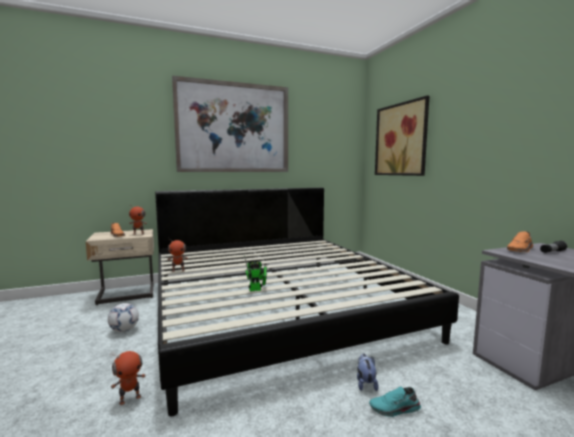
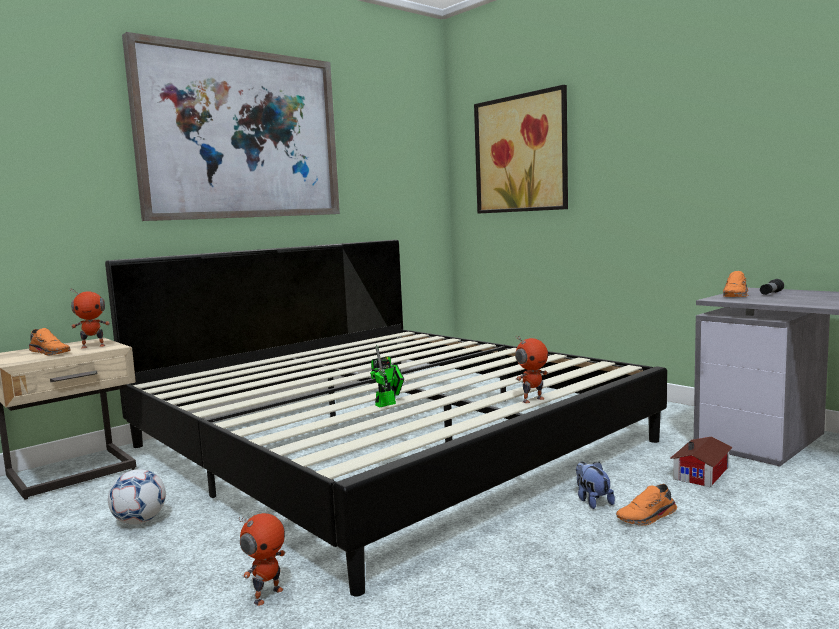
camera: 20 degrees left, 0 degrees up
toy robot [167,238,188,272] -> toy robot moved to [515,335,548,403]
turquoise shoe [369,386,421,417] -> orange shoe [616,484,677,526]
none -> toy house [670,436,733,488]

